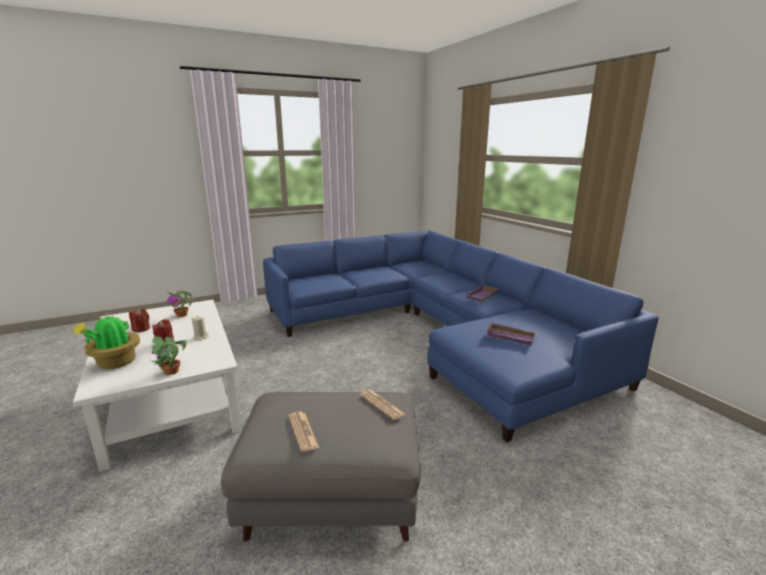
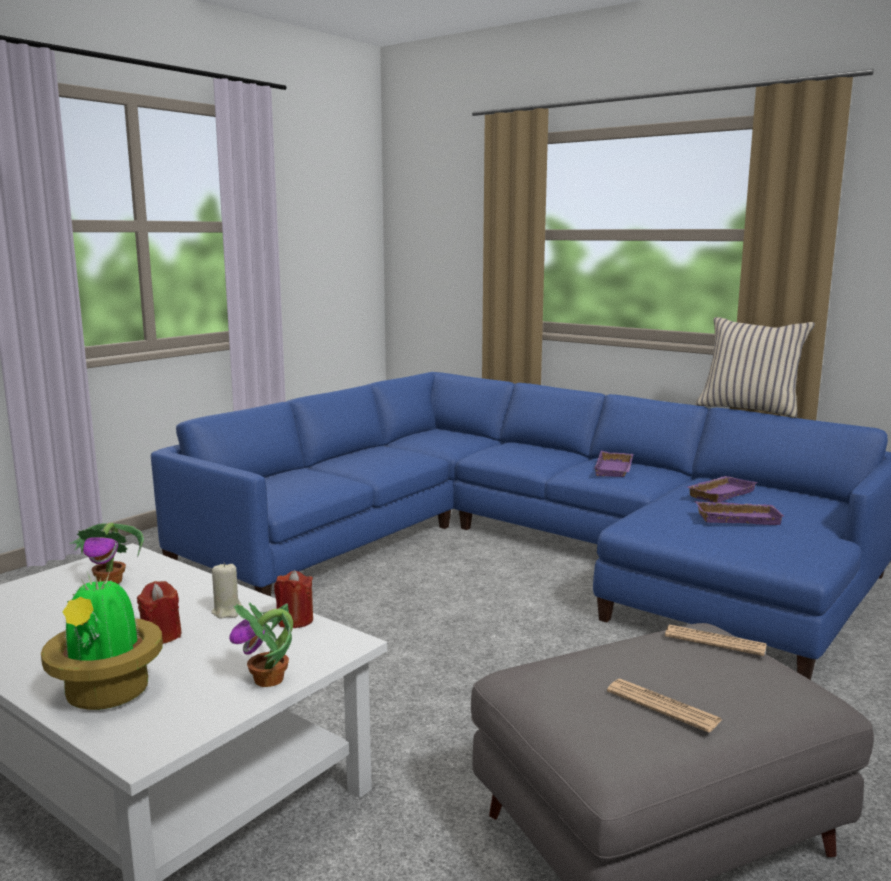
camera: 25 degrees left, 5 degrees down
red candle [129,308,150,332] -> red candle moved to [274,570,313,628]
none -> purple tray [687,476,757,502]
none -> beige pillow [696,317,815,418]

